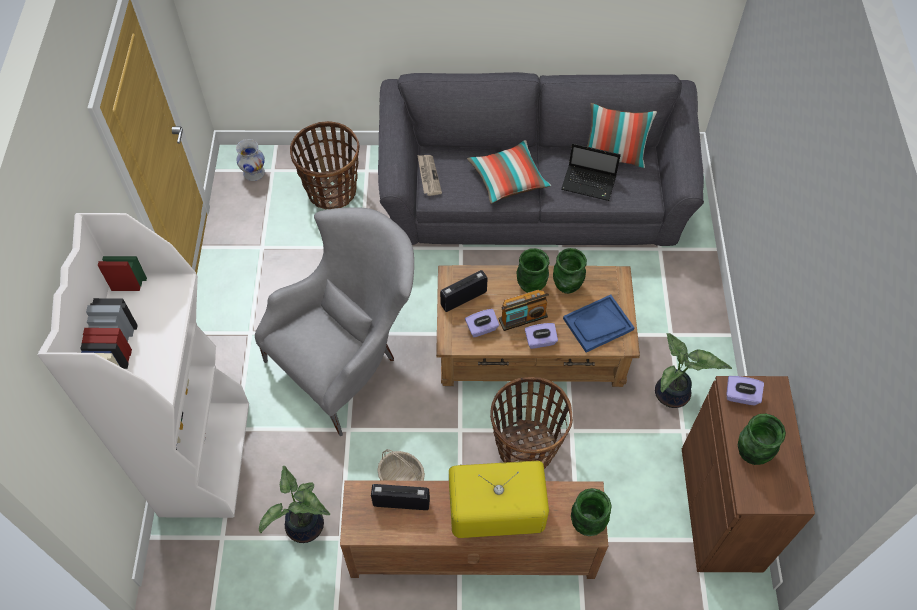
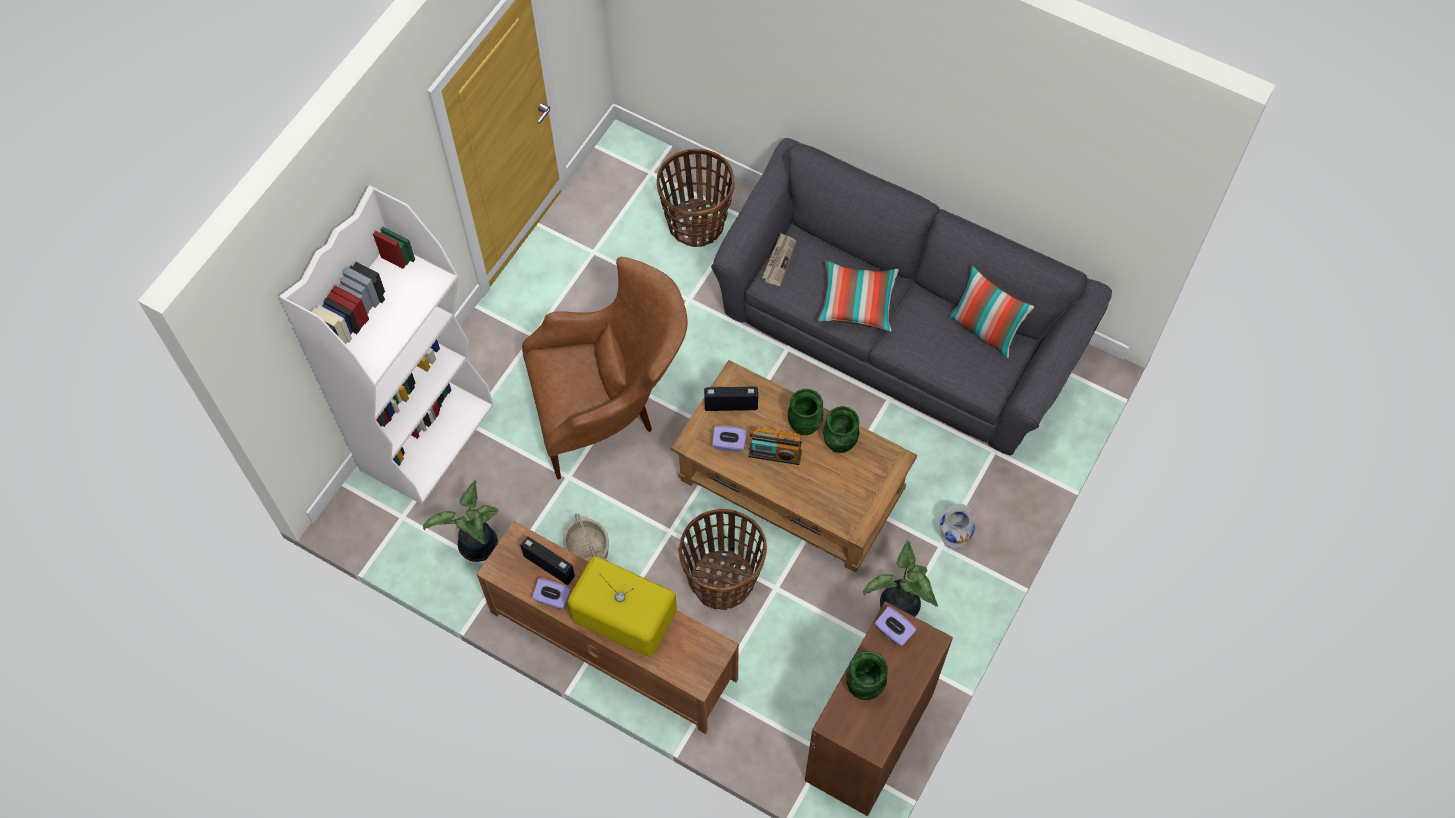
camera: 30 degrees right, 5 degrees up
white vase [236,139,265,181] -> white vase moved to [940,504,975,549]
grey armchair [255,207,414,436] -> brown armchair [522,257,688,480]
purple tissue box [525,323,558,349] -> purple tissue box moved to [532,578,571,610]
laptop [561,143,621,201] -> none
blue tray [563,295,635,352] -> none
green vase [571,488,612,536] -> none

